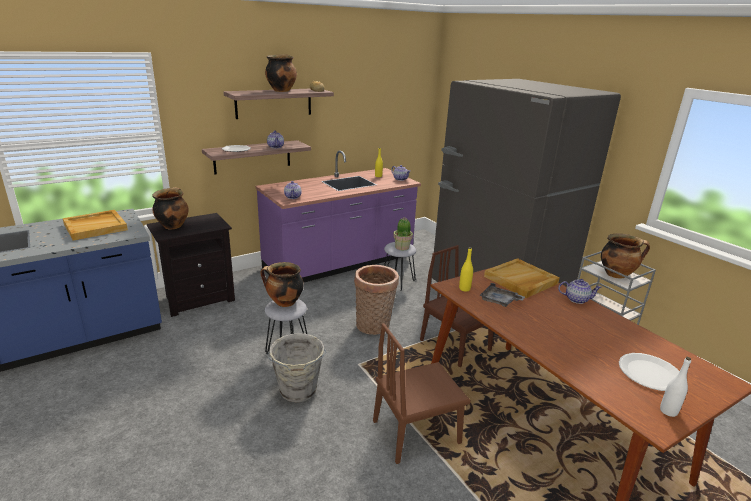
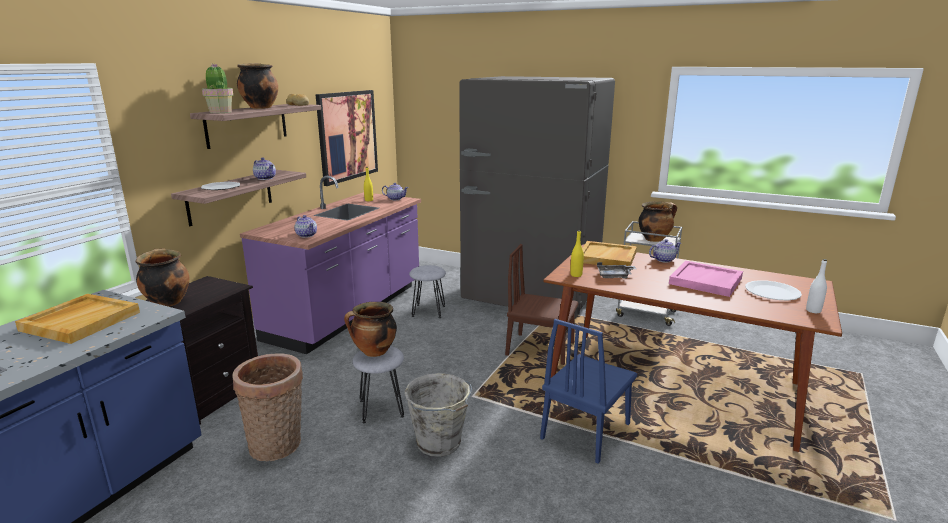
camera: 30 degrees left, 5 degrees down
basket [354,265,399,335] -> basket moved to [232,354,303,461]
brown chair [373,323,471,464] -> blue chair [540,319,637,464]
potted plant [393,217,413,250] -> potted plant moved to [202,64,233,113]
none -> picture [315,90,378,186]
none -> pink tray [669,261,743,297]

